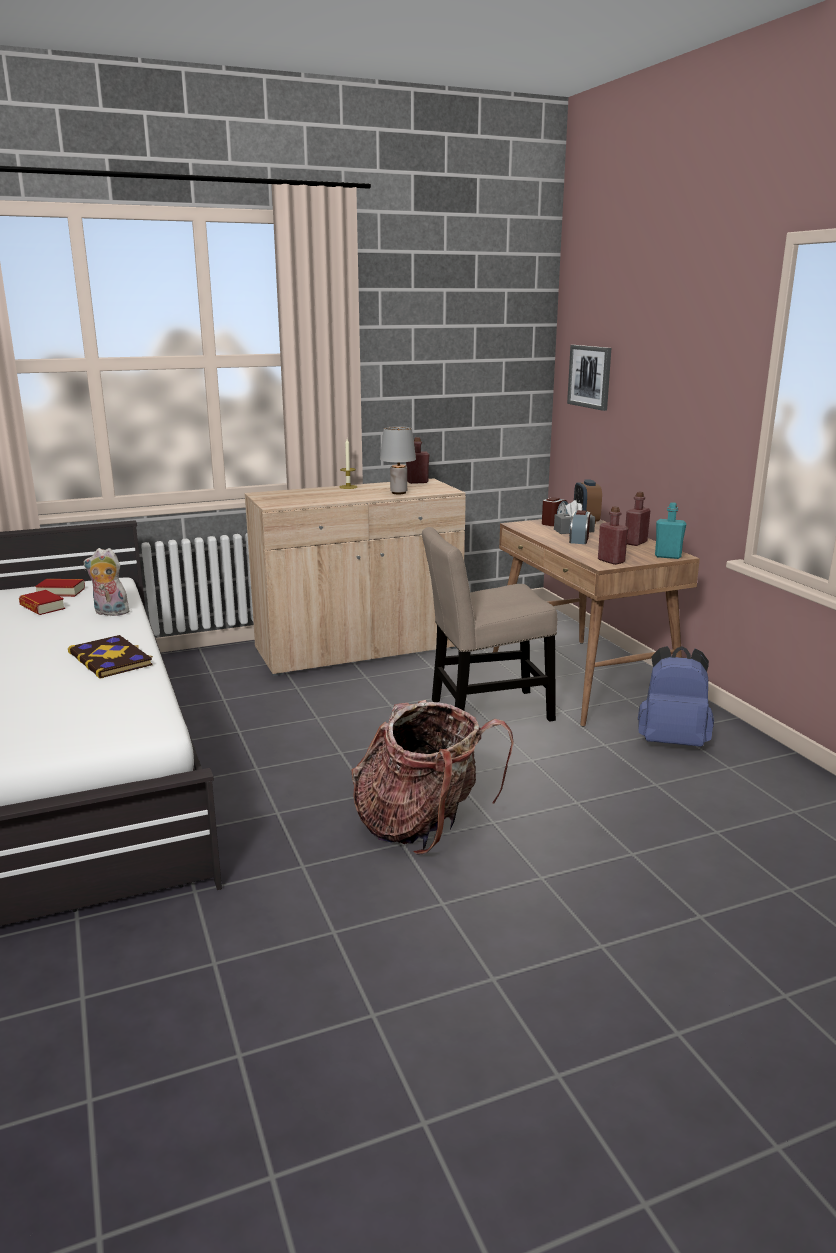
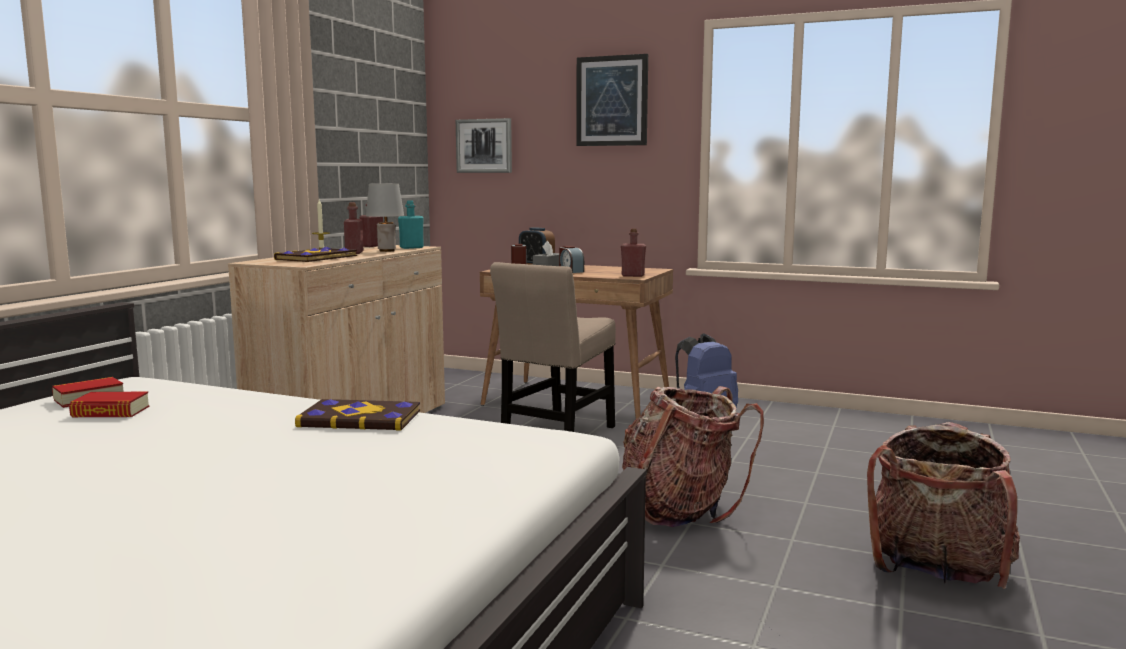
camera: 45 degrees left, 10 degrees down
plush toy [83,548,130,616] -> none
red bottle [625,492,650,546] -> red bottle moved to [344,202,363,254]
turquoise bottle [655,502,687,559] -> turquoise bottle moved to [398,200,424,249]
none -> book [274,247,357,262]
none -> picture [576,54,648,146]
none -> backpack [867,422,1020,589]

